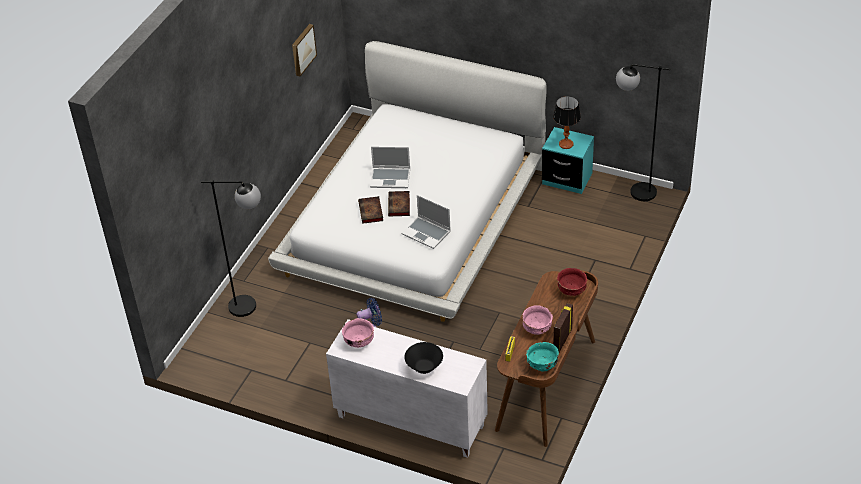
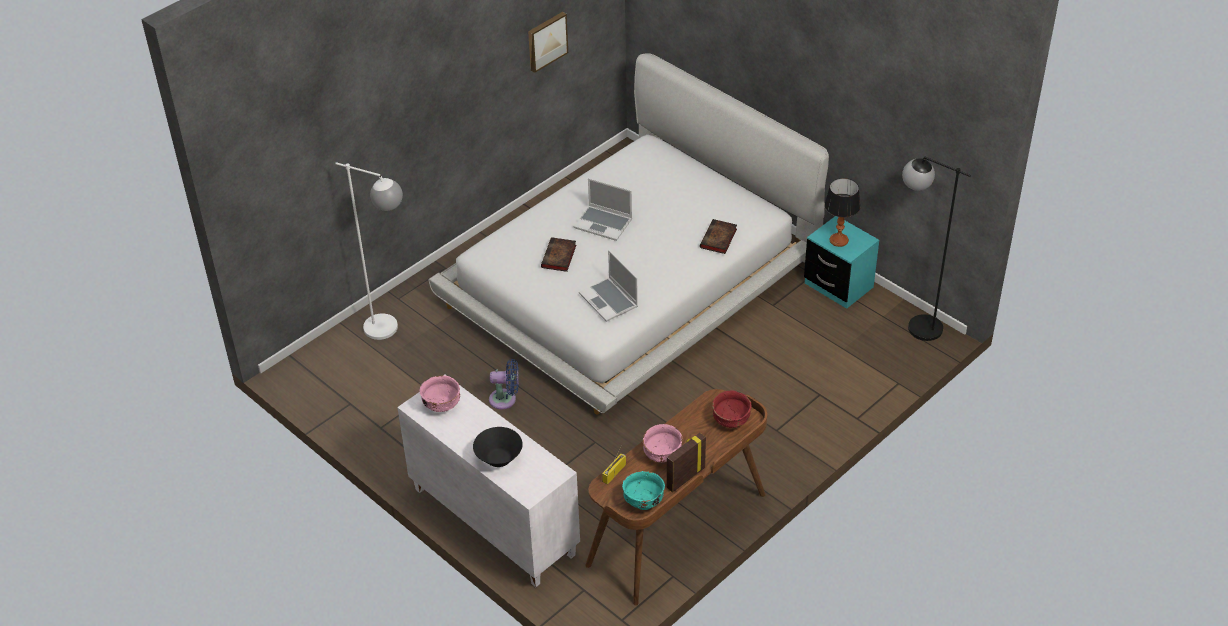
camera: 20 degrees right, 0 degrees up
black floor lamp [201,180,261,317] -> white floor lamp [335,162,403,340]
book [388,191,410,217] -> book moved to [700,219,737,254]

